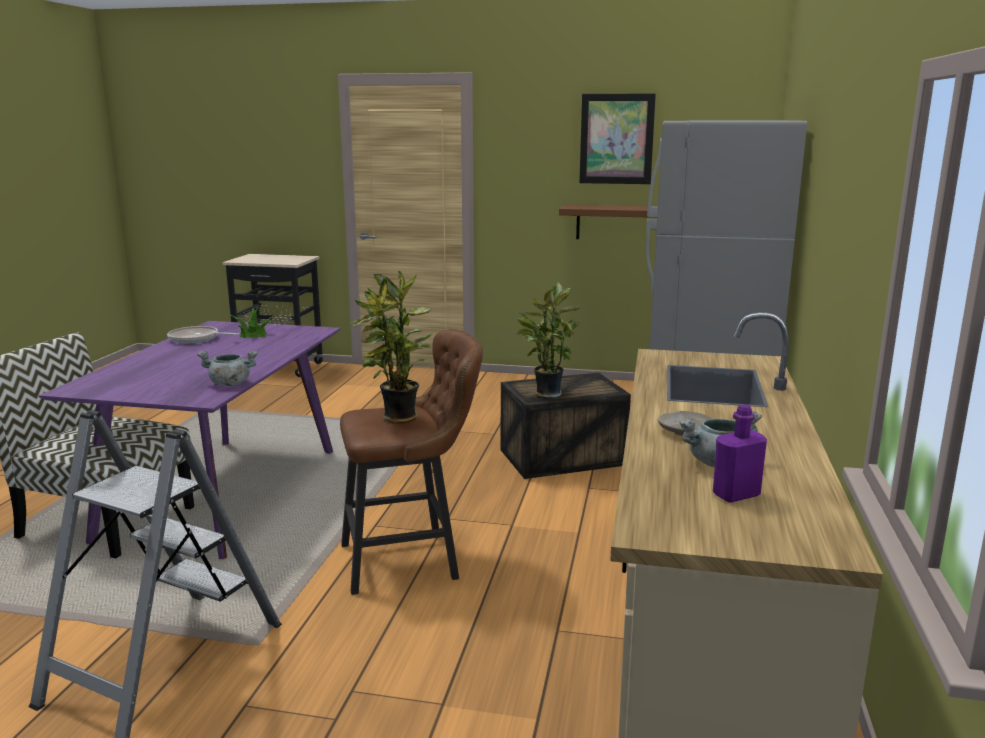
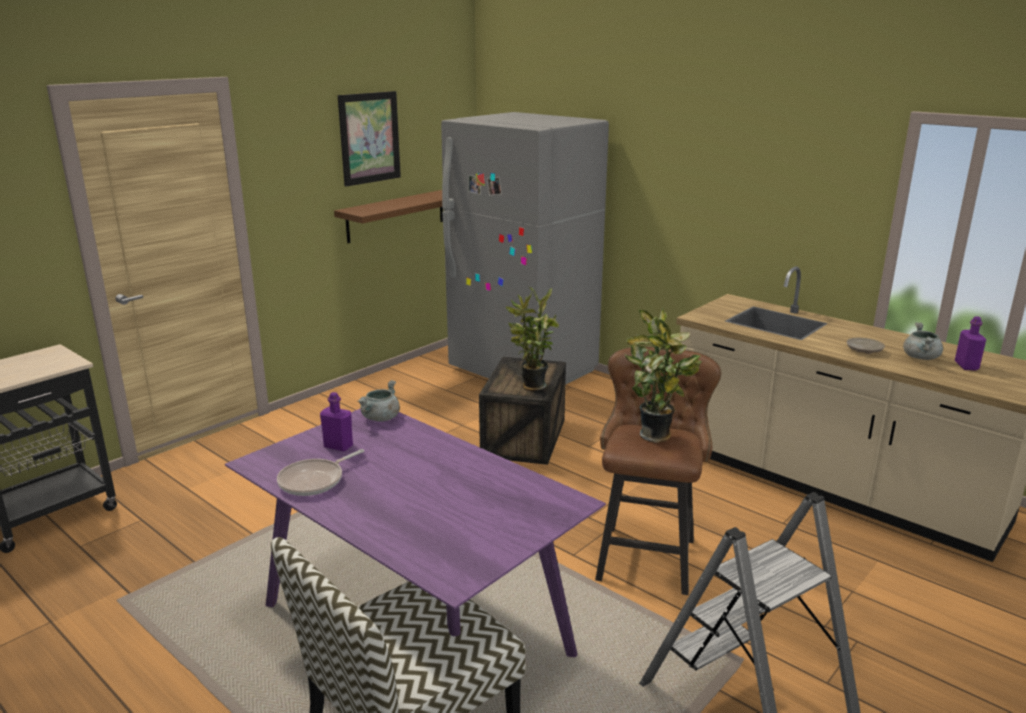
camera: 60 degrees left, 5 degrees up
grey cooking pot [197,350,258,386] -> grey cooking pot moved to [358,380,400,422]
potted plant [229,307,272,338] -> purple bottle [320,392,353,451]

